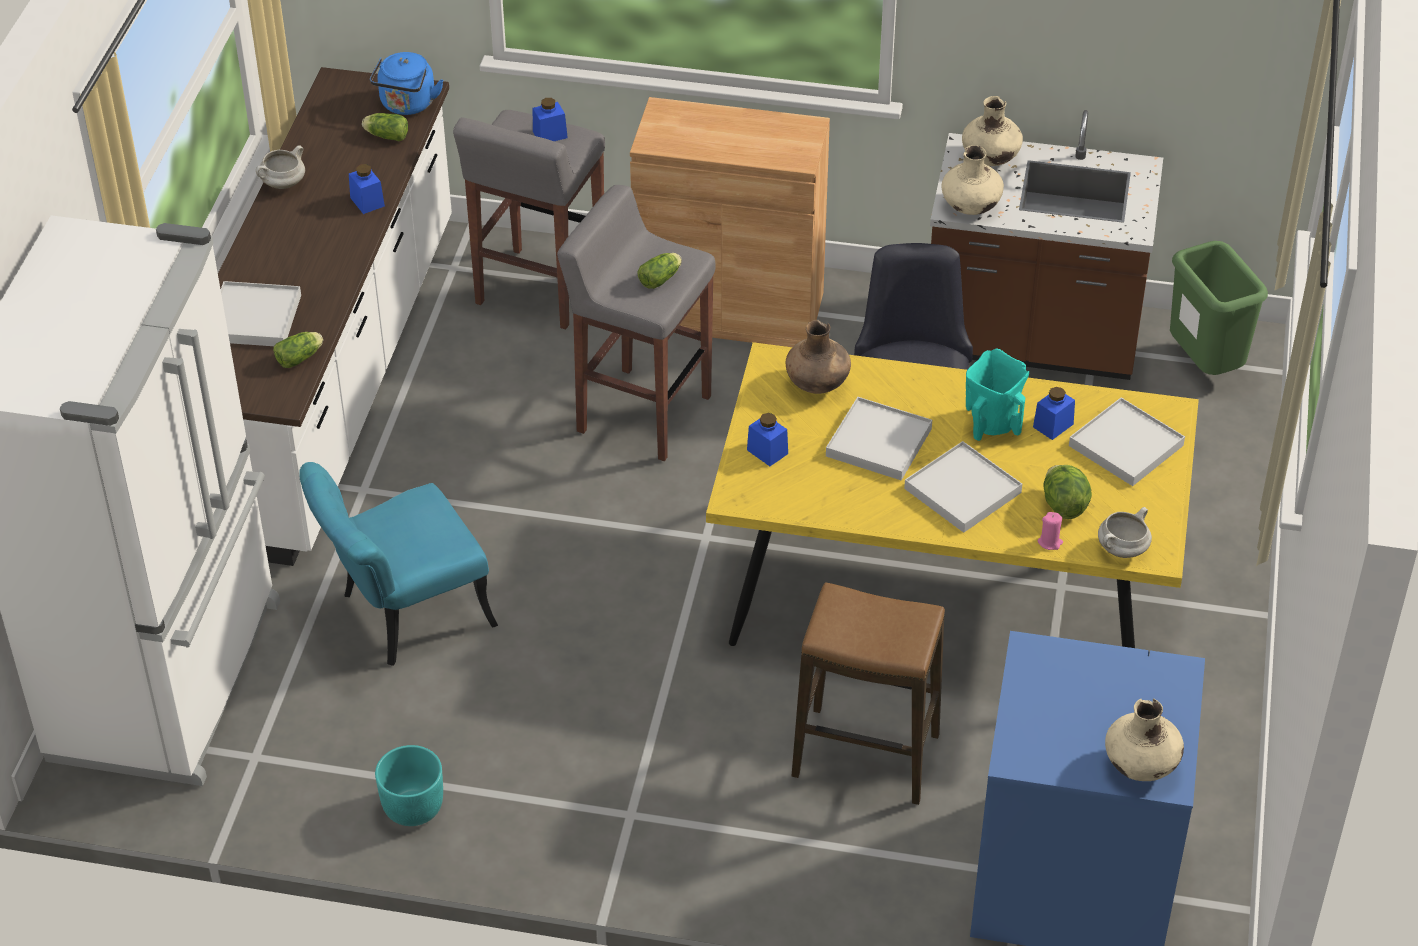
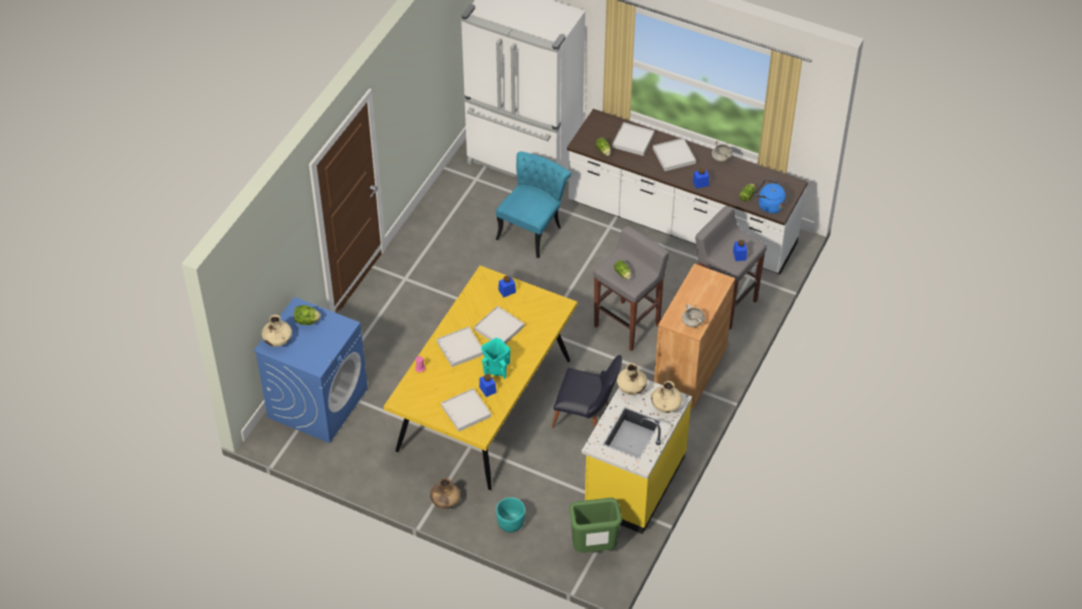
camera: 105 degrees right, 5 degrees up
turquoise chair [299,462,498,666] -> turquoise chair turned 45 degrees clockwise [495,151,571,258]
turquoise planter [375,745,443,826] -> turquoise planter moved to [496,497,525,533]
brown vase [786,320,851,394] -> brown vase moved to [430,478,460,509]
stool [791,582,945,805] -> none
brown counter [930,110,1163,380] -> yellow counter [581,379,692,534]
lettuce [1043,465,1092,519] -> lettuce moved to [294,305,321,325]
white cooking pot [1098,507,1152,558] -> white cooking pot moved to [682,304,705,327]
none -> white tray [653,138,696,171]

